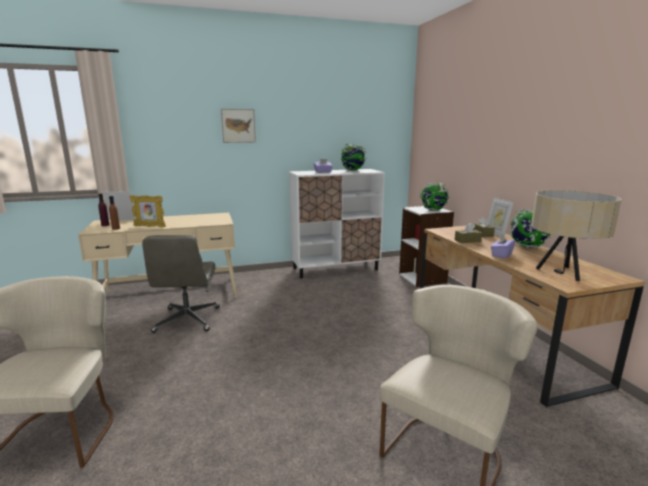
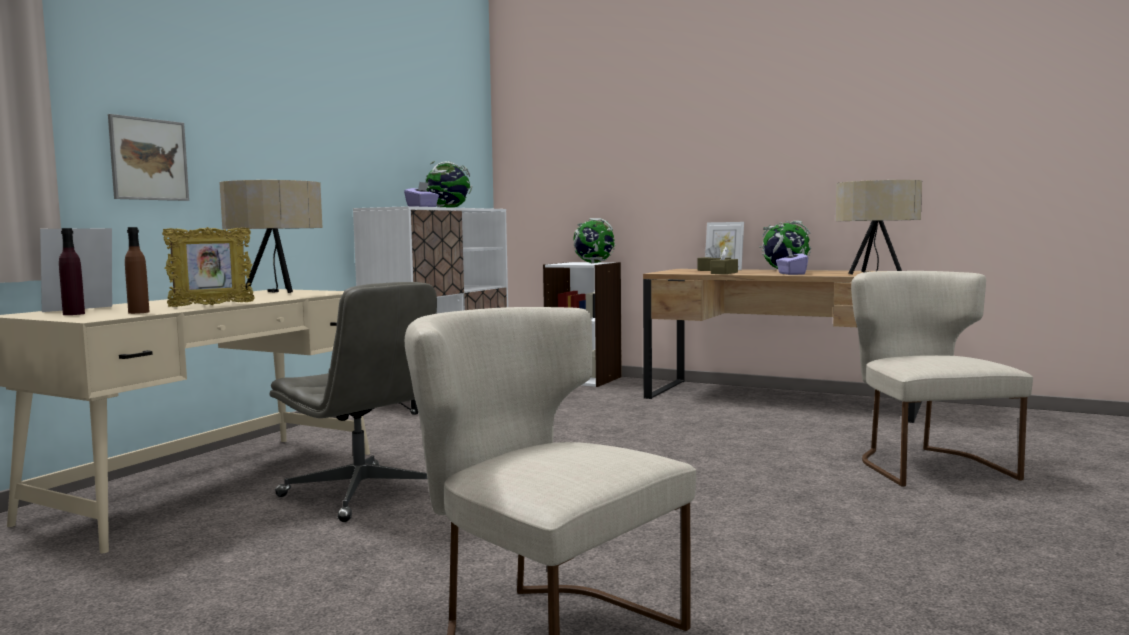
camera: 45 degrees left, 10 degrees down
picture [221,109,256,143] -> picture moved to [108,114,189,201]
none -> beige table lamp [219,180,322,293]

